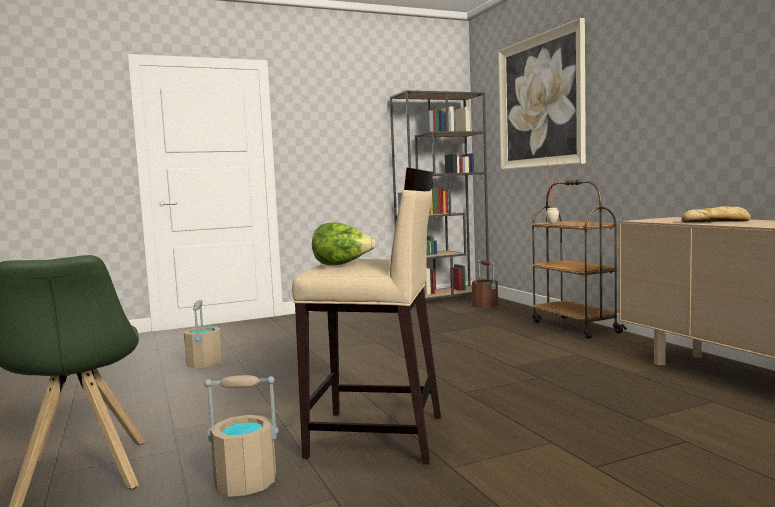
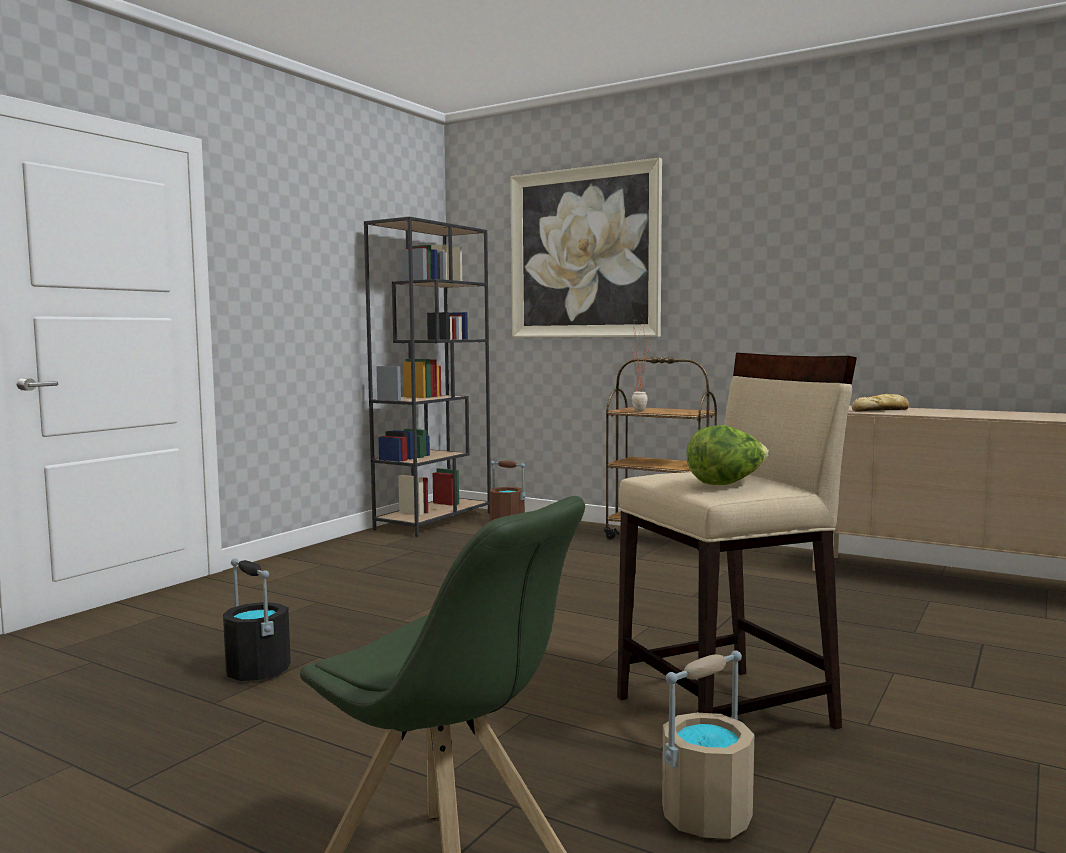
camera: 35 degrees left, 0 degrees up
beige bucket [184,300,222,368] -> black bucket [223,558,291,681]

